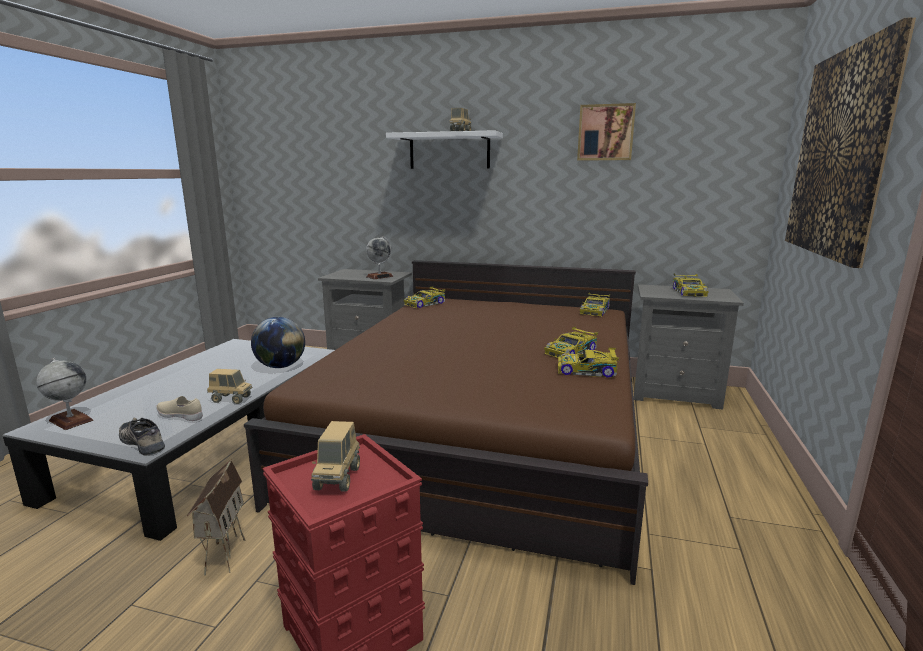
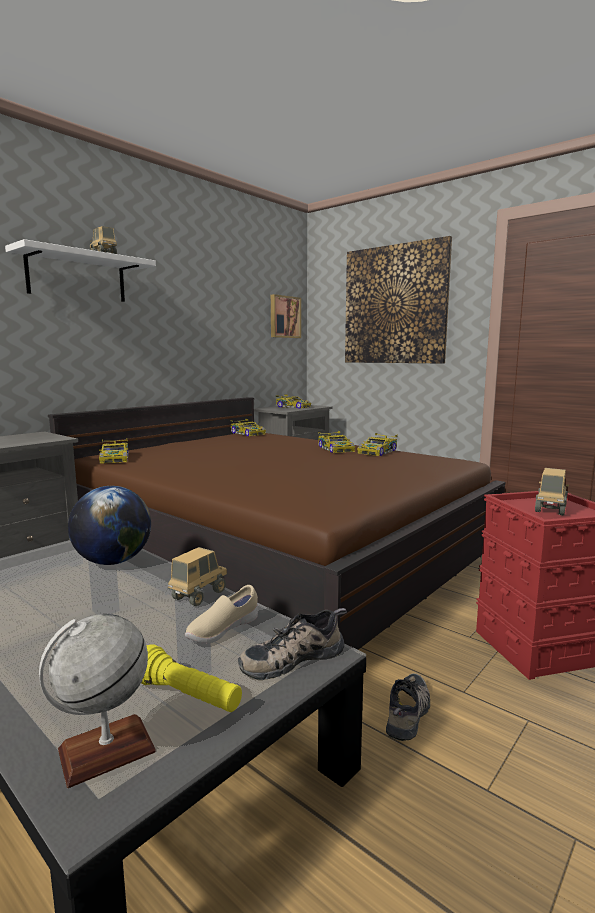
camera: 65 degrees left, 5 degrees down
toy house [187,459,245,576] -> shoe [386,673,430,741]
toy truck [311,421,360,492] -> toy truck turned 90 degrees counterclockwise [535,468,569,515]
globe [366,236,393,279] -> none
picture [577,103,636,160] -> picture moved to [271,294,301,338]
none -> yellow flashlight [141,644,242,712]

